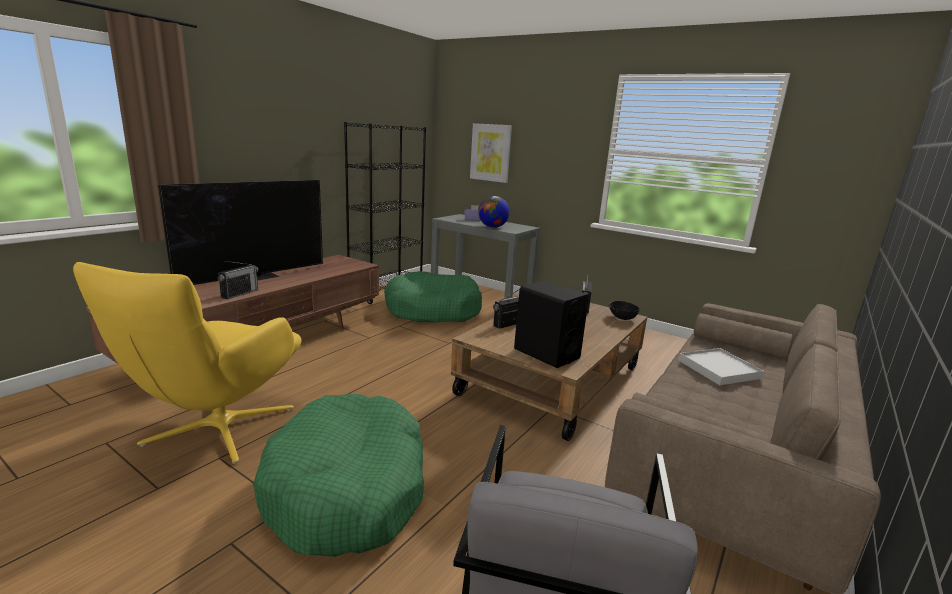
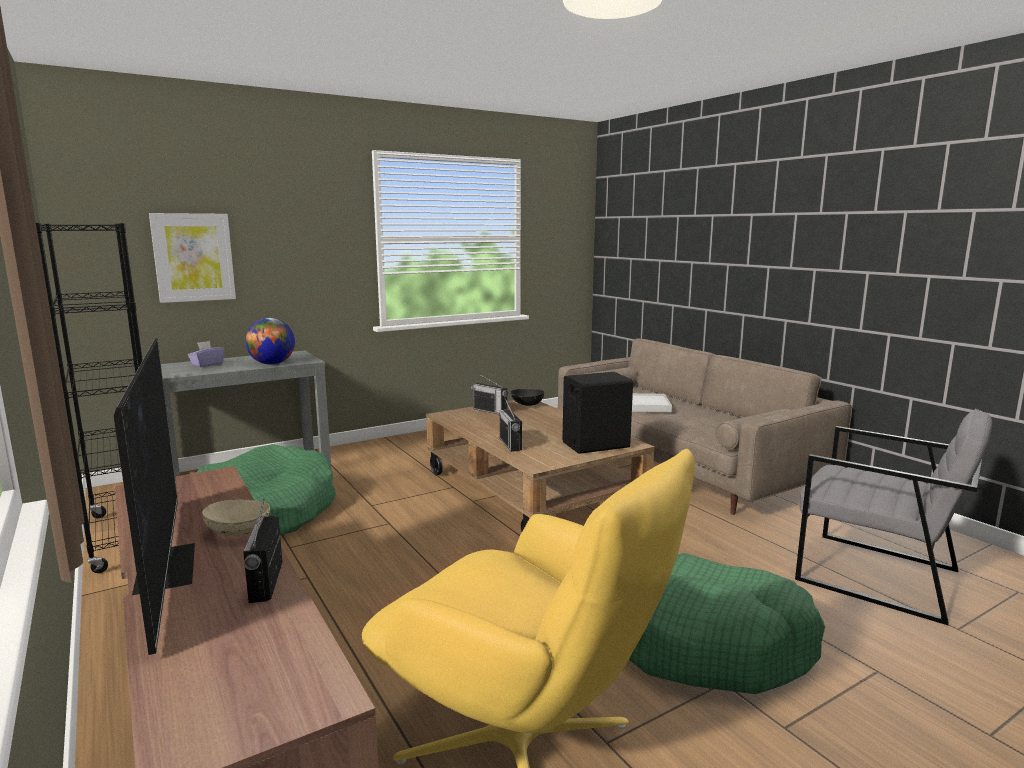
camera: 65 degrees left, 5 degrees down
radio [218,261,258,299] -> radio turned 150 degrees counterclockwise [243,499,283,603]
none -> beige bowl [202,499,270,536]

